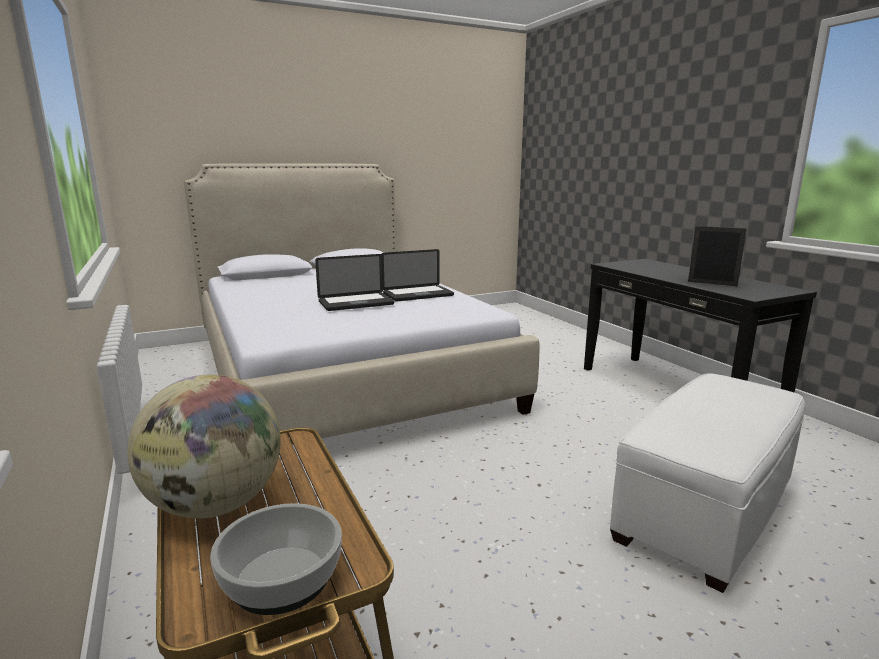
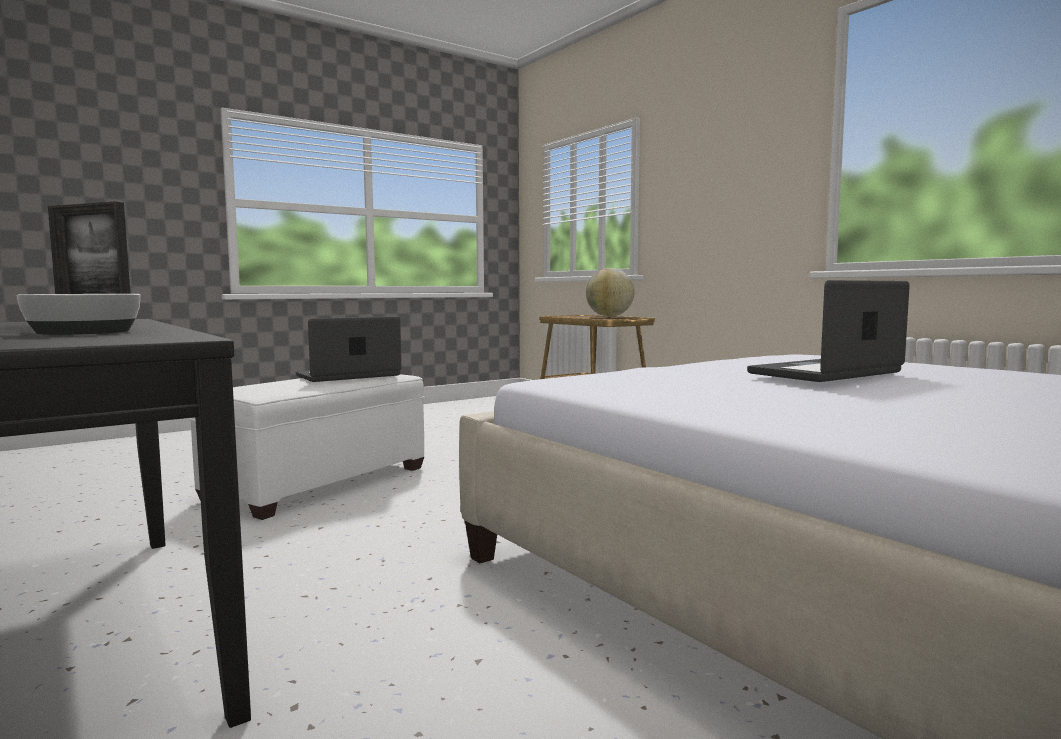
camera: 170 degrees right, 10 degrees down
bowl [210,503,342,615] -> bowl moved to [17,294,140,335]
laptop [381,249,454,301] -> laptop moved to [296,316,401,382]

